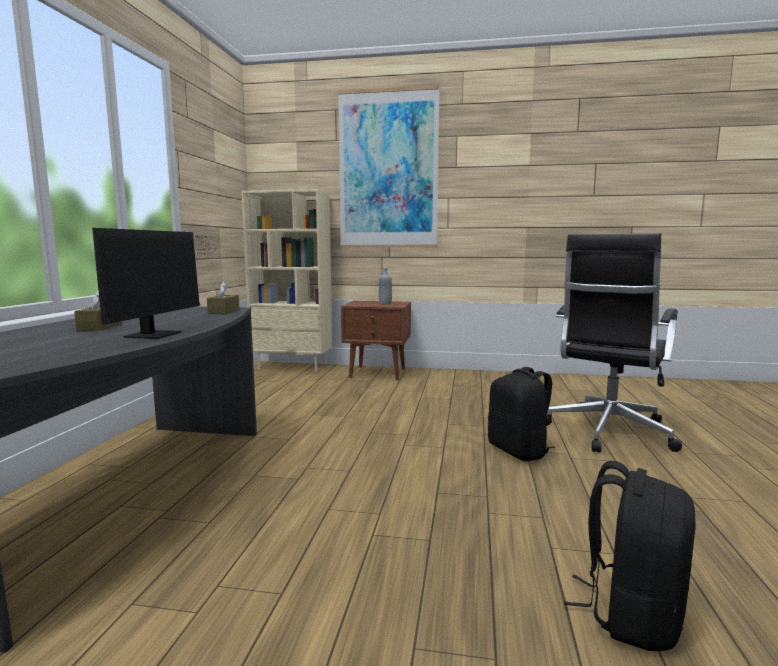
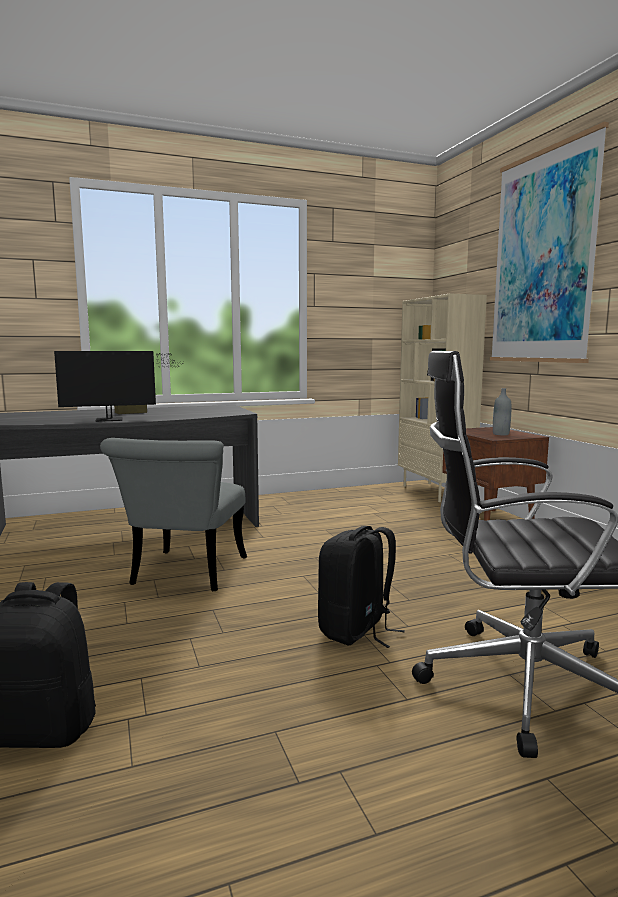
camera: 60 degrees right, 0 degrees up
brown tissue box [207,282,239,314] -> none
none -> grey chair [100,438,247,591]

